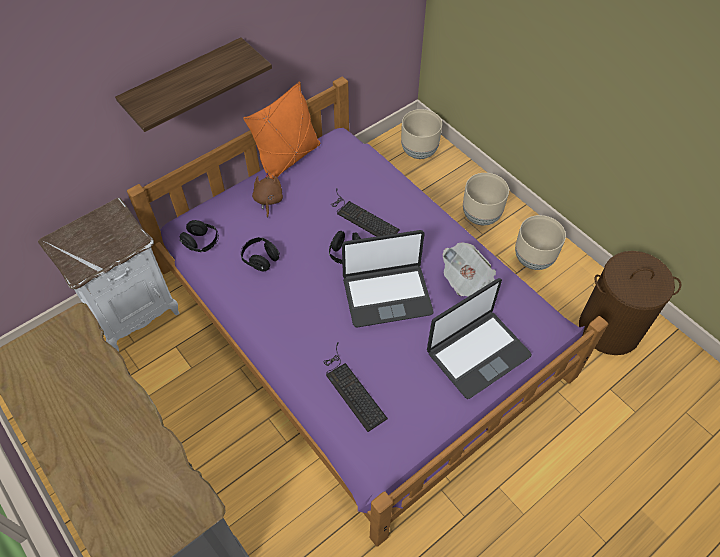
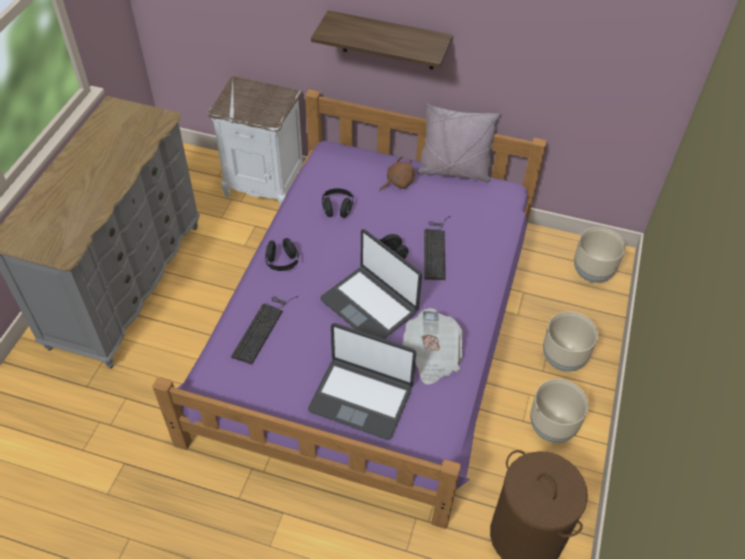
camera: 55 degrees right, 5 degrees down
black headphones [179,220,219,252] -> black headphones moved to [265,238,299,271]
orange pillow [243,81,321,180] -> purple pillow [417,104,501,182]

